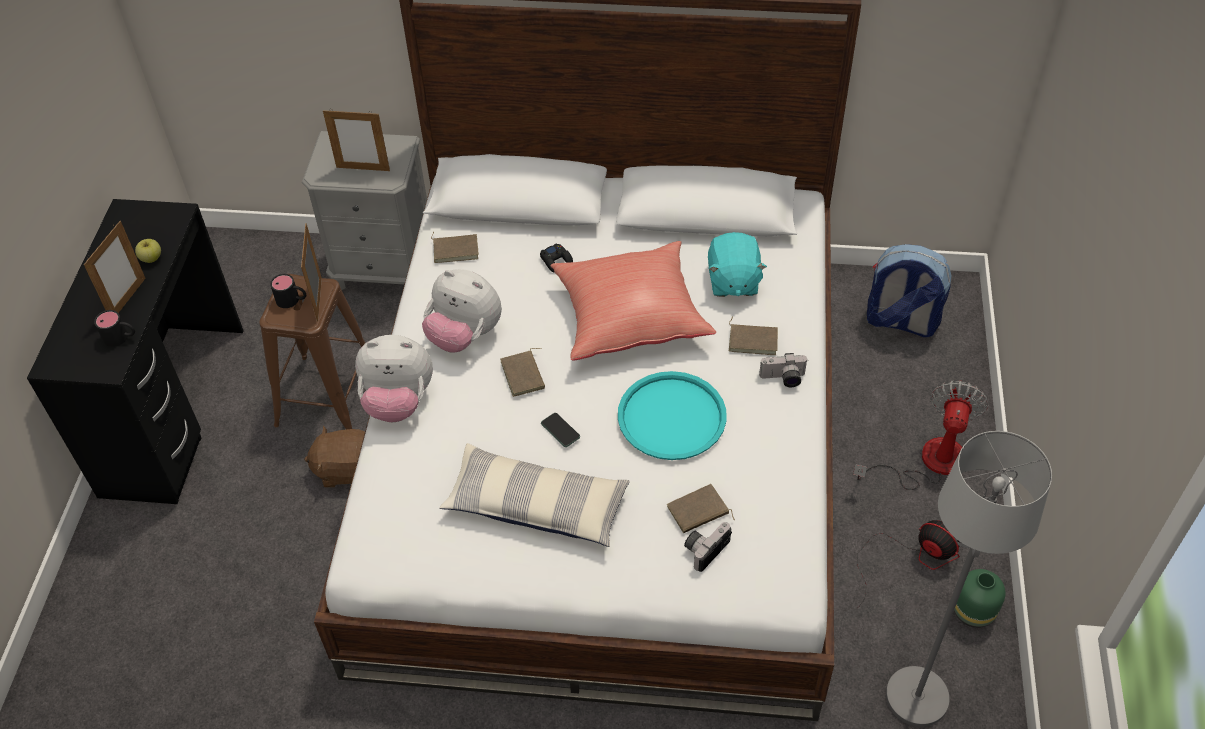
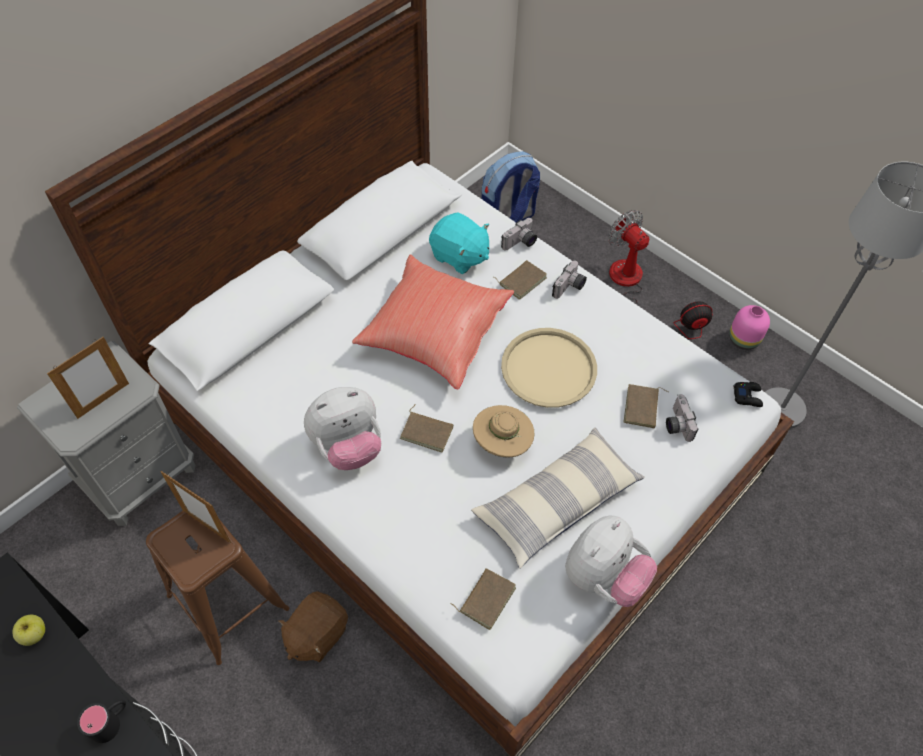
camera: 55 degrees left, 5 degrees up
picture frame [84,221,145,313] -> none
black mug [270,274,306,308] -> none
plush toy [355,335,433,422] -> plush toy moved to [565,516,657,607]
brown book [431,232,479,263] -> brown book moved to [451,568,516,630]
black game controller [540,243,573,273] -> black game controller moved to [734,382,763,407]
phone [541,413,580,447] -> beige hat [473,405,534,458]
turquoise tray [618,371,727,460] -> beige tray [501,328,597,408]
green vase [954,569,1005,628] -> pink vase [729,305,770,350]
none -> camera [501,218,537,251]

